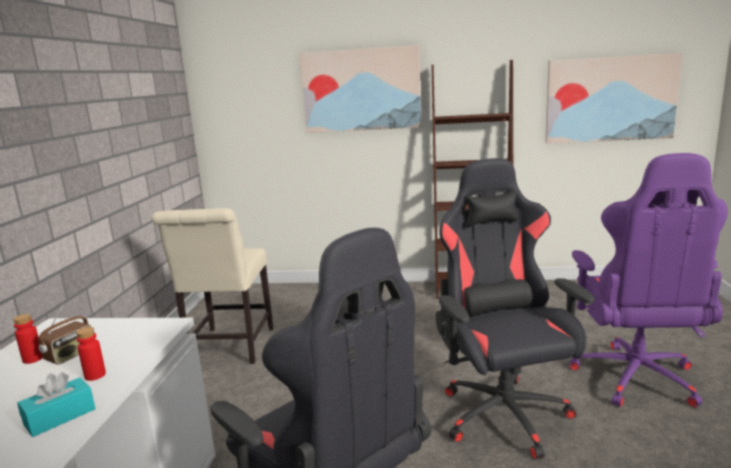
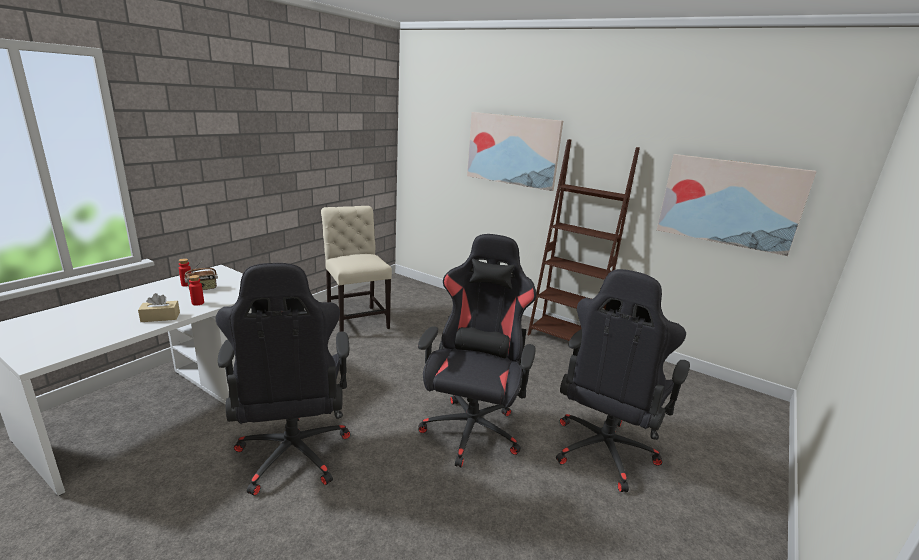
camera: 25 degrees right, 5 degrees up
turquoise tissue box [17,372,96,437] -> beige tissue box [138,293,180,322]
beige chair [152,208,273,364] -> beige chair turned 120 degrees clockwise [321,206,392,332]
purple office chair [570,153,728,407] -> black office chair [556,269,690,492]

